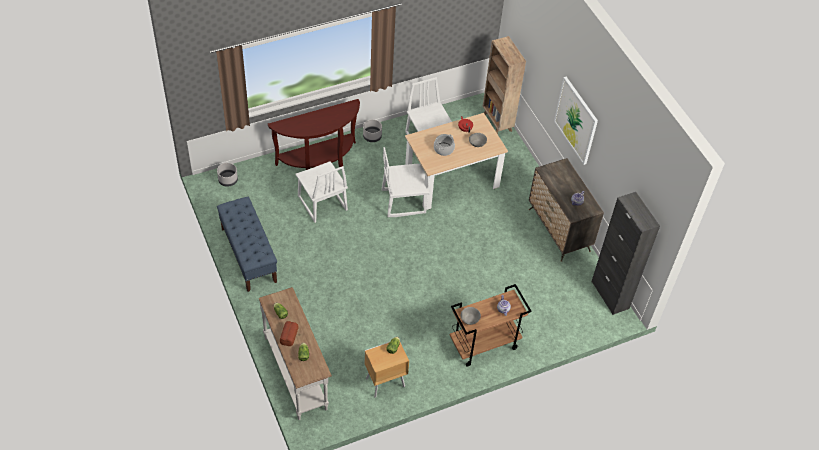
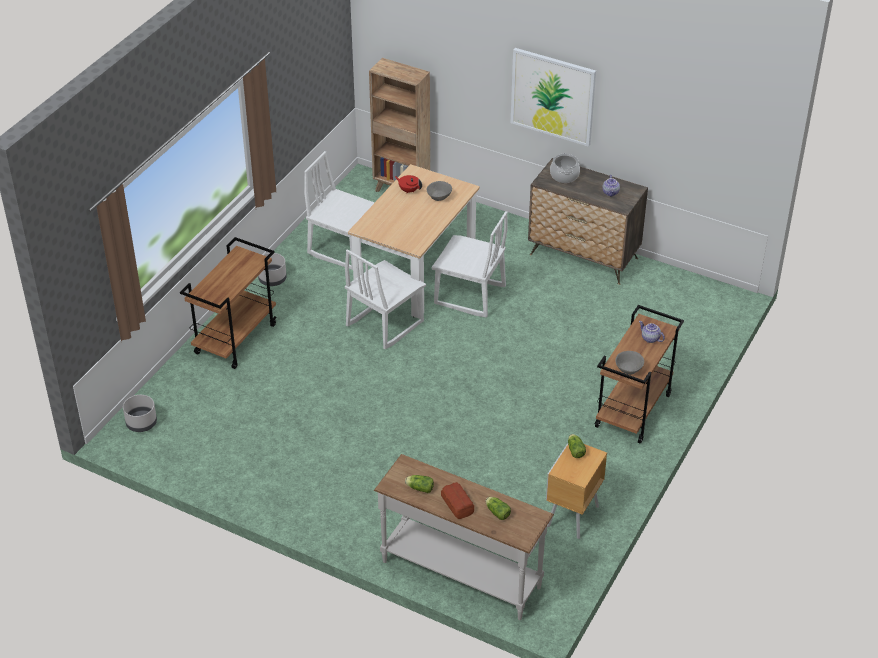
camera: 35 degrees left, 10 degrees down
blue bench [217,197,277,292] -> none
brown console table [268,99,360,170] -> brown cart [180,237,277,369]
white chair [296,161,348,223] -> white chair moved to [431,211,508,318]
cooking pot [434,134,455,156] -> cooking pot moved to [550,153,580,183]
black cabinet [591,192,660,315] -> none

